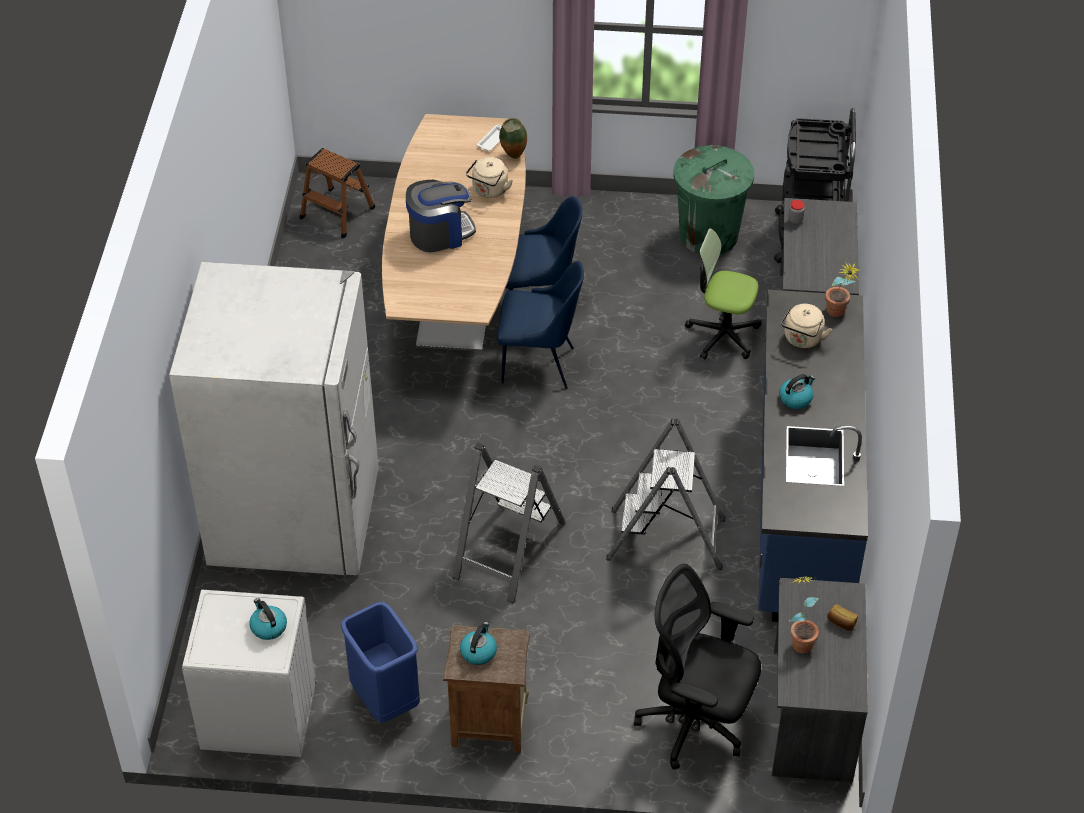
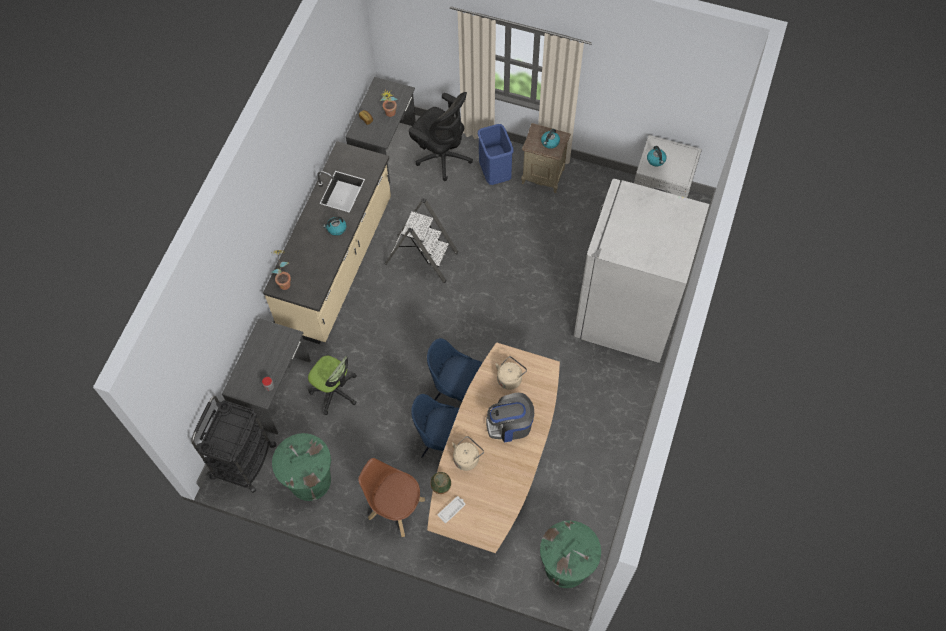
camera: 165 degrees left, 15 degrees up
brown step ladder [299,148,375,239] -> green trash can [540,520,601,588]
blue trash can [341,602,420,722] -> blue trash can moved to [478,124,514,185]
grey step ladder [452,442,566,603] -> none
blue counter [758,290,868,622] -> beige counter [263,141,391,344]
beige kettle [781,304,832,348] -> beige kettle moved to [495,356,527,390]
none -> brown chair [358,458,425,537]

